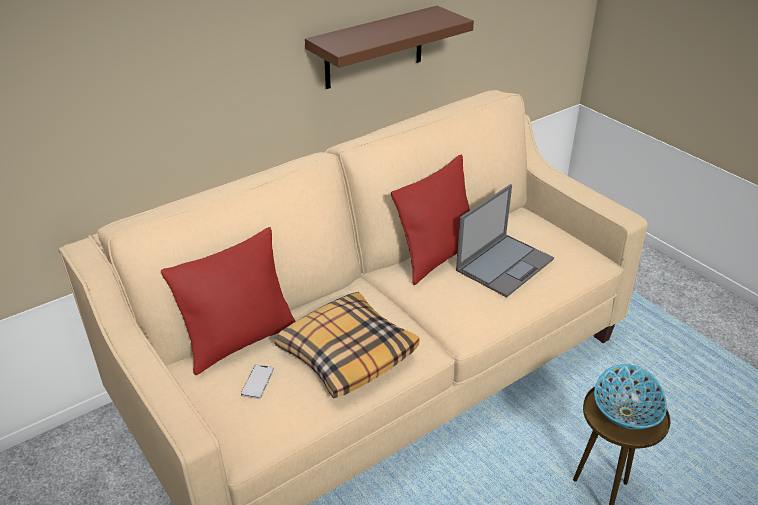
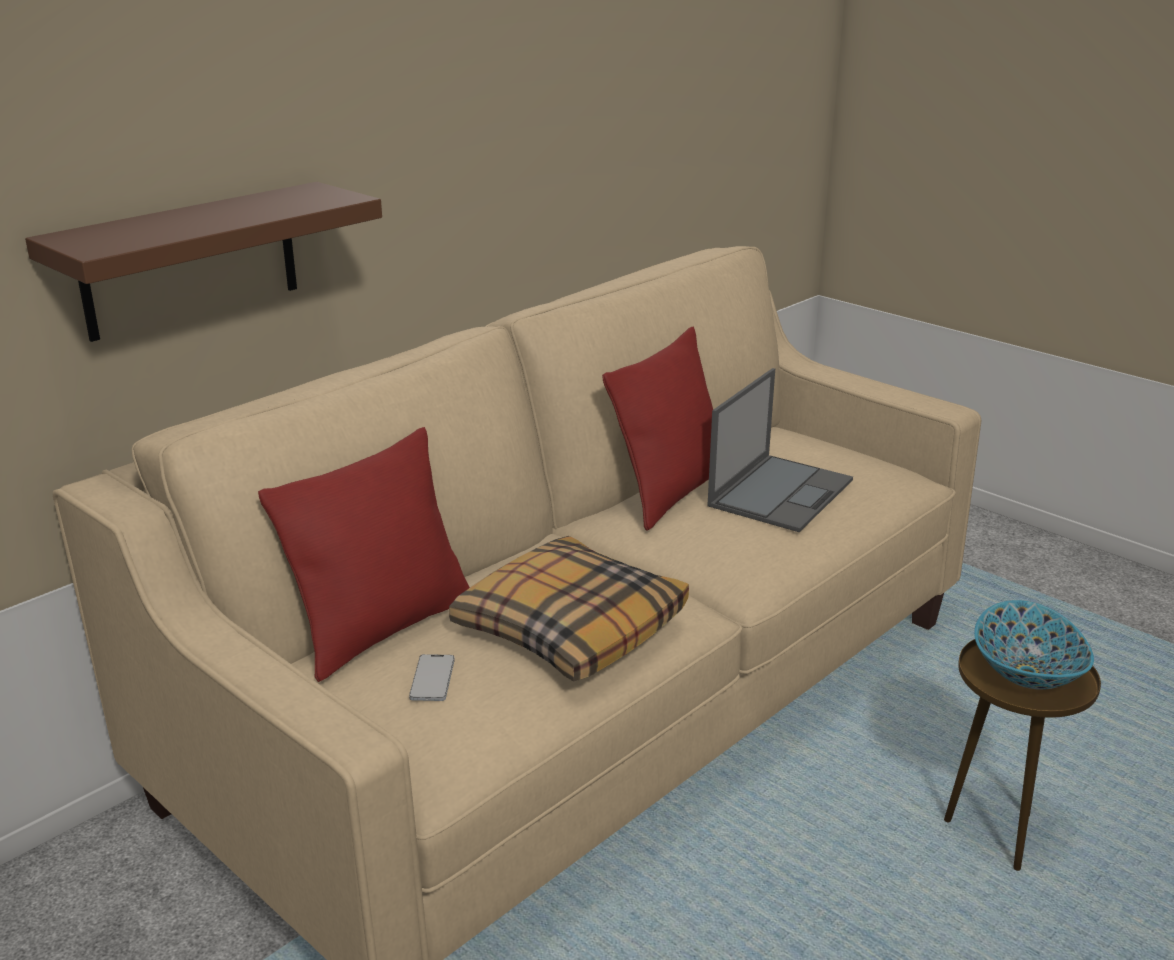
camera: 10 degrees left, 10 degrees down
brown shelf [305,6,474,89] -> brown shelf moved to [25,182,382,342]

